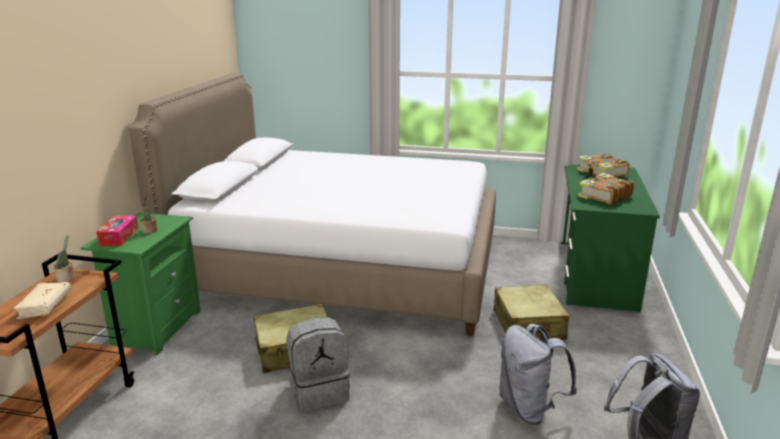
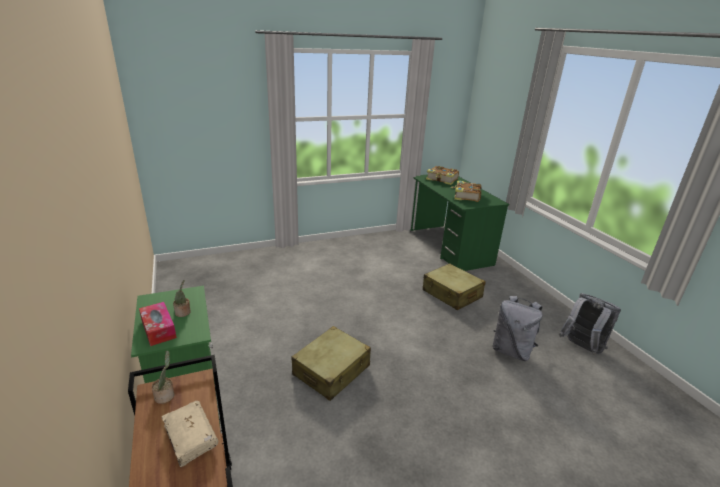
camera: 35 degrees left, 5 degrees up
white bed [129,73,496,336] -> none
grey backpack [287,317,350,412] -> none

